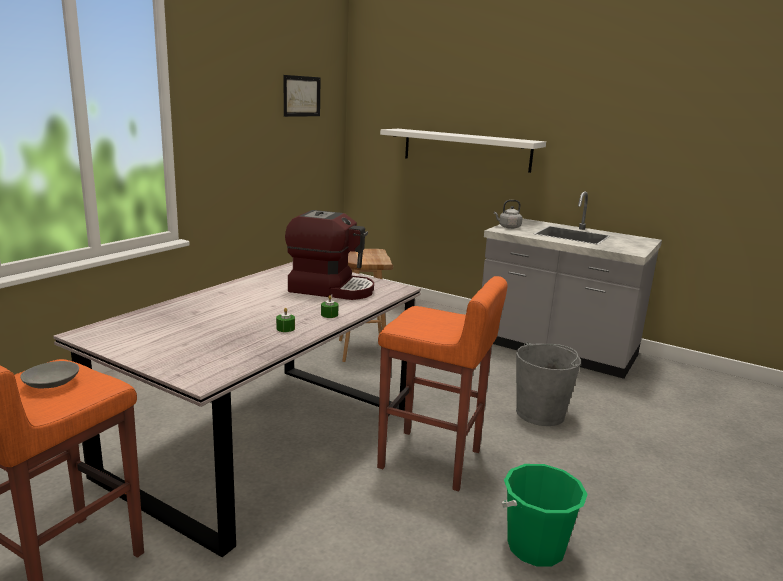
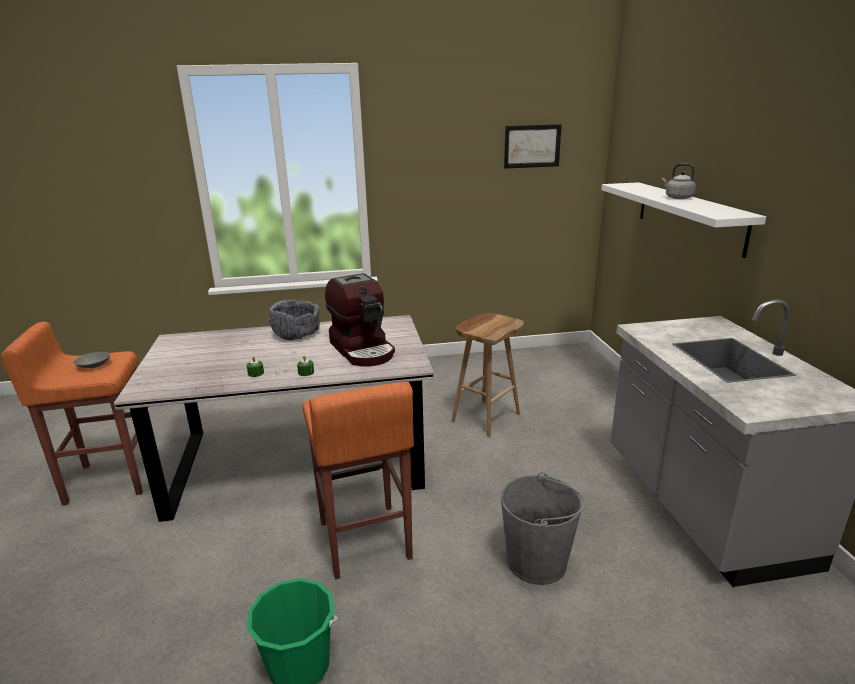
camera: 50 degrees right, 5 degrees up
grey kettle [494,200,522,229] -> grey kettle moved to [661,163,696,199]
none -> grey bowl [269,300,320,340]

